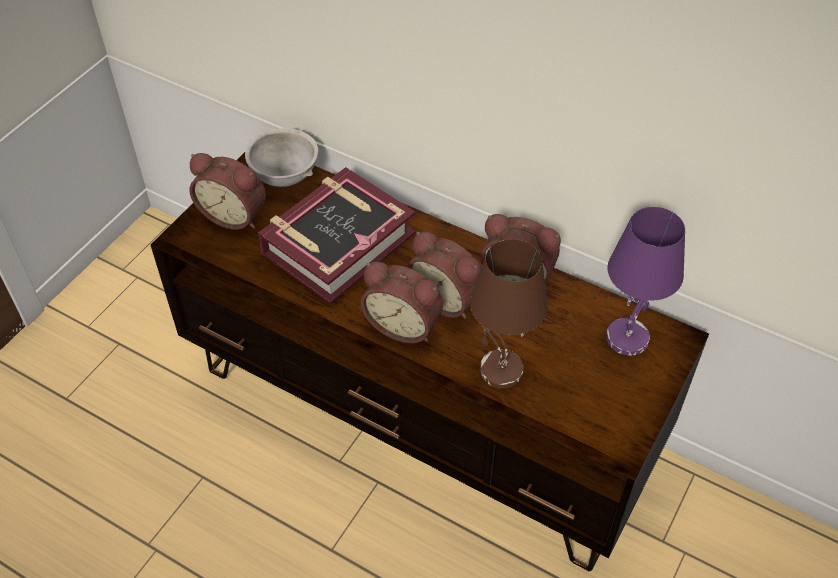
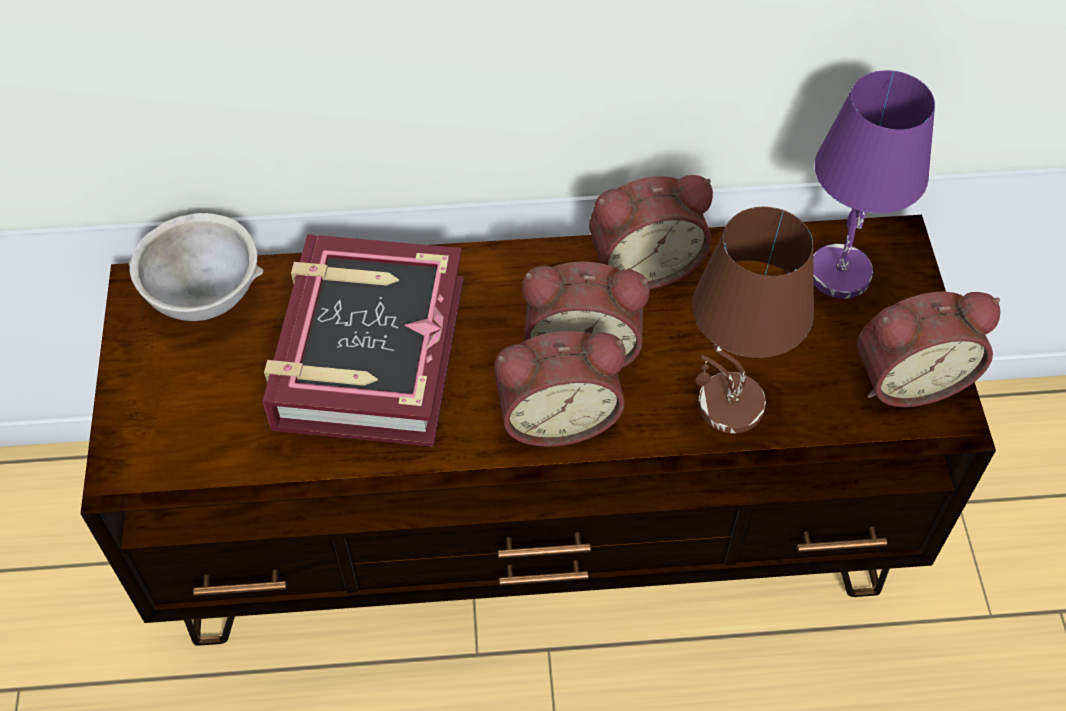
camera: 35 degrees left, 5 degrees up
alarm clock [190,153,266,230] -> alarm clock moved to [857,292,1000,407]

